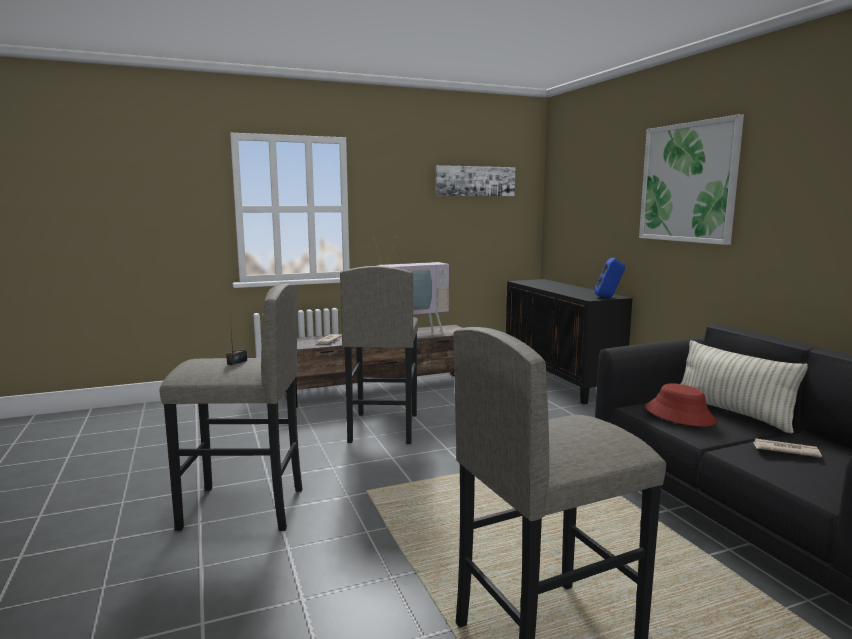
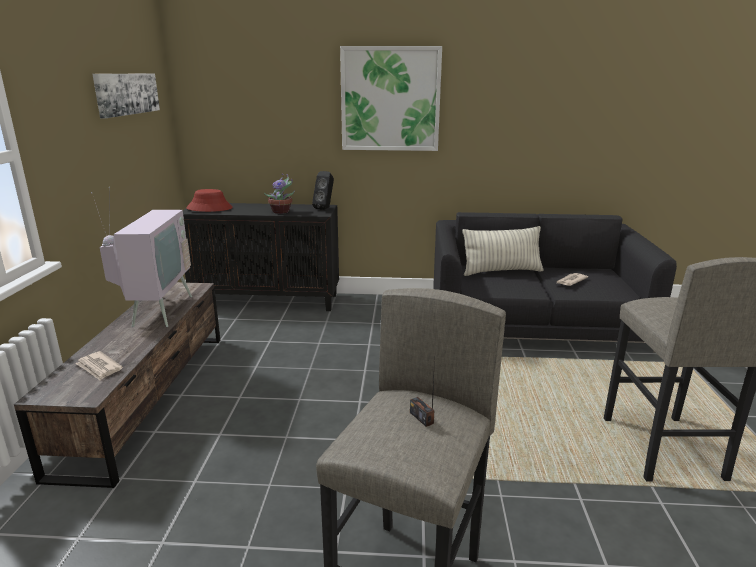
camera: 65 degrees left, 10 degrees up
grey stool [340,266,418,444] -> none
blue speaker [594,258,625,298] -> black speaker [312,171,334,210]
red hat [645,383,717,426] -> red hat moved to [186,189,233,212]
none -> potted plant [264,174,295,214]

